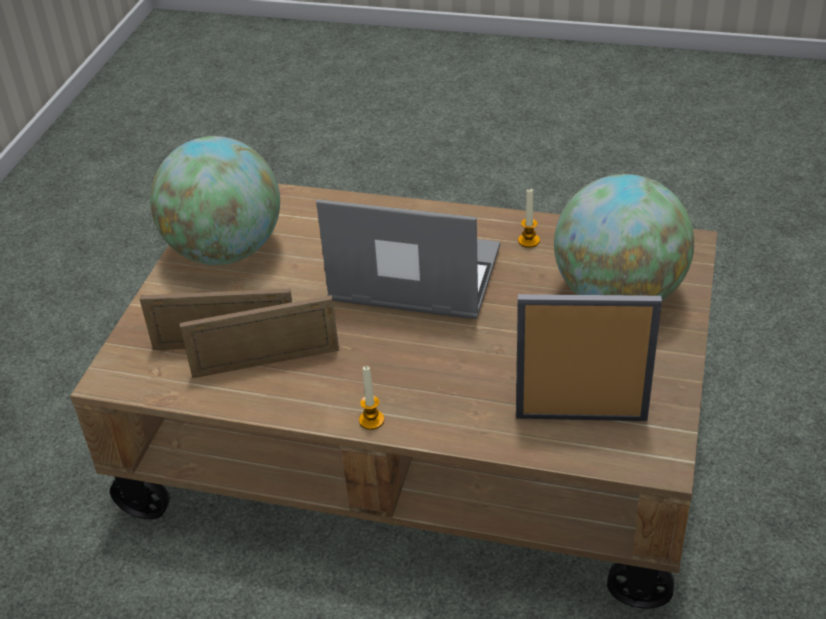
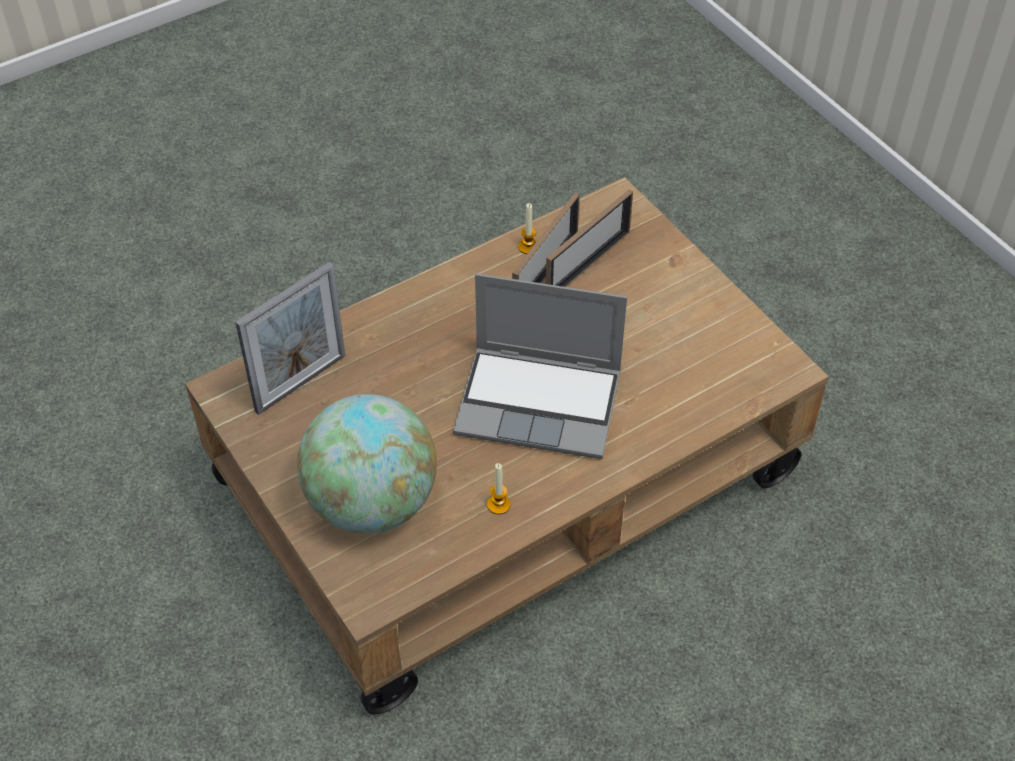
camera: 130 degrees right, 10 degrees up
globe [150,136,280,265] -> none
laptop [316,200,500,319] -> laptop turned 45 degrees clockwise [453,273,627,459]
candle [359,366,384,430] -> candle moved to [518,203,536,254]

